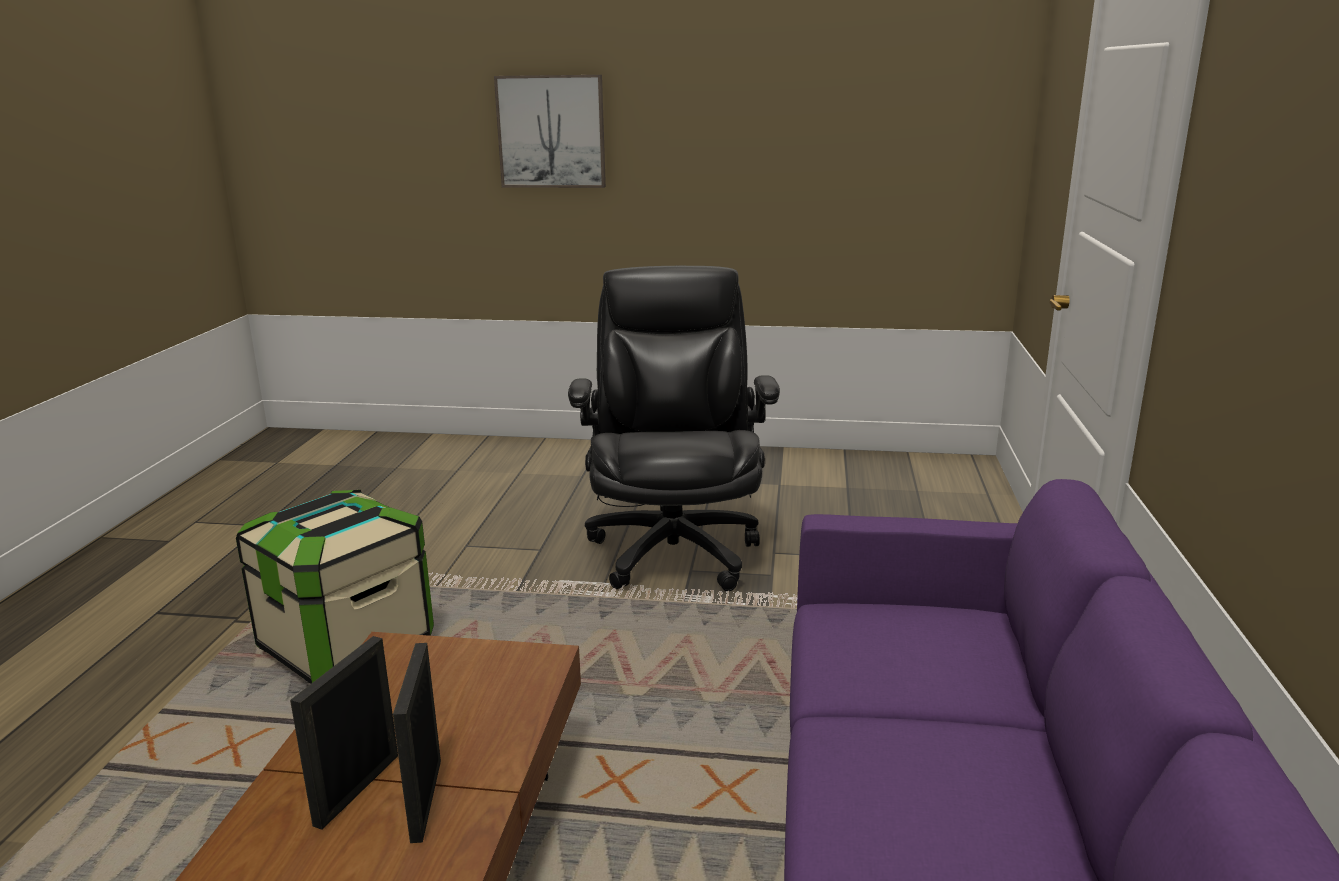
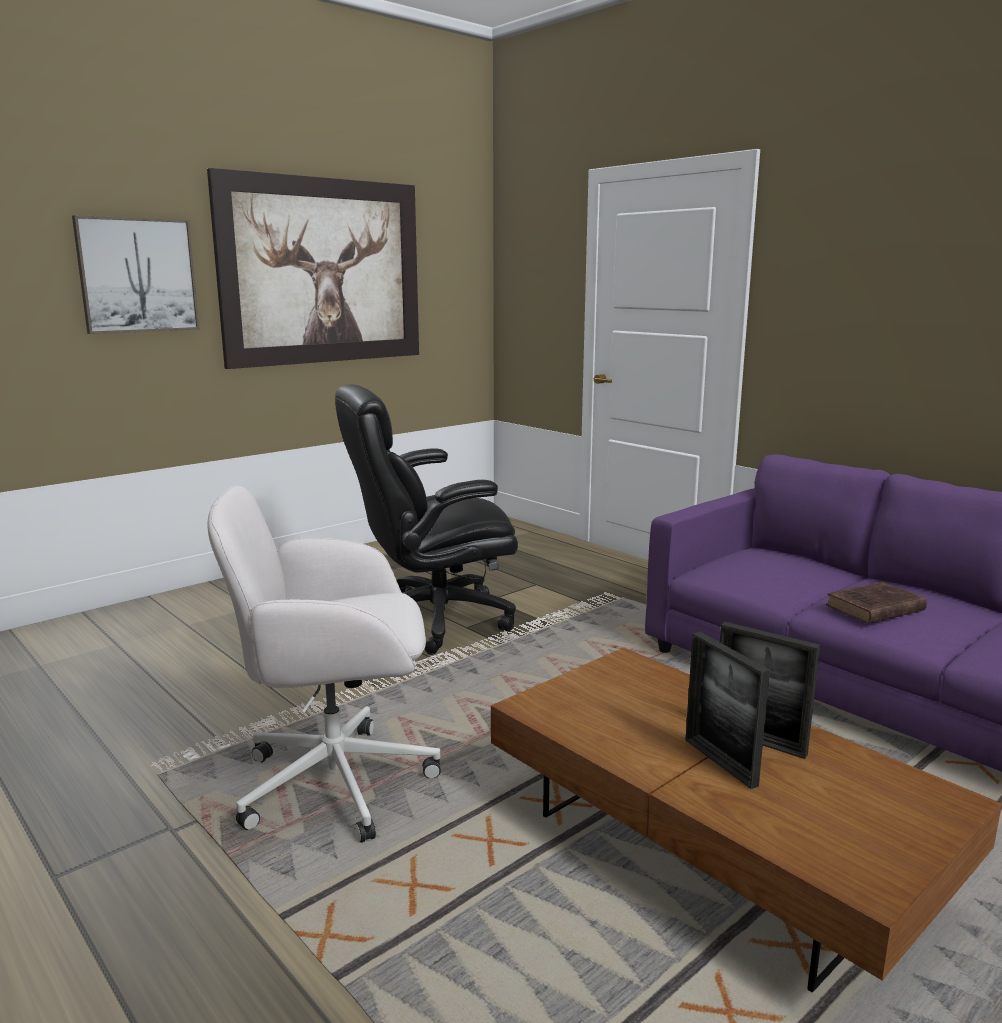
camera: 50 degrees left, 5 degrees down
storage box [236,490,434,684] -> white office chair [208,486,441,843]
black office chair [568,266,780,591] -> black office chair turned 60 degrees counterclockwise [335,384,518,655]
none -> picture [207,168,419,369]
none -> brown book [826,582,927,624]

